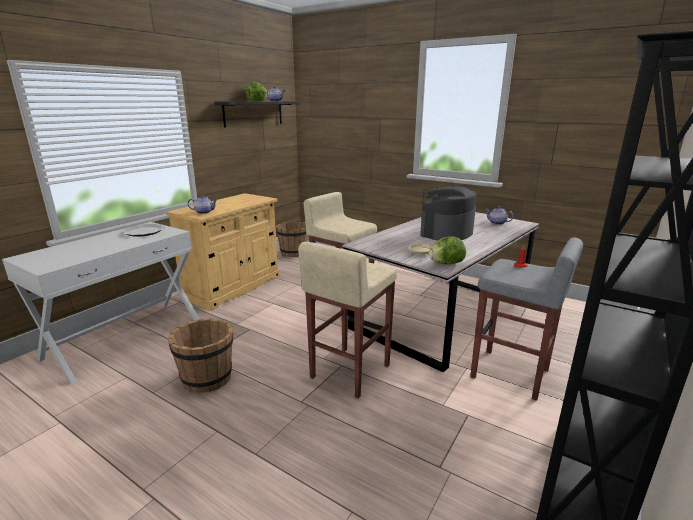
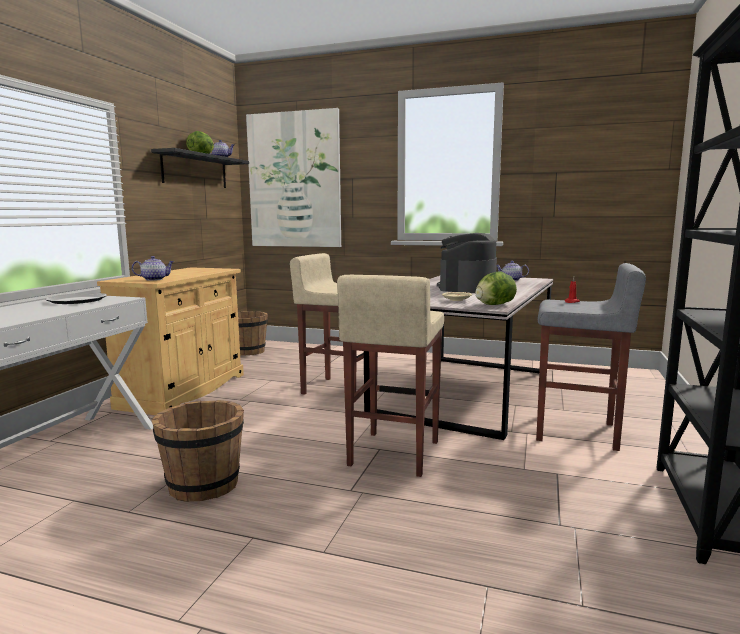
camera: 15 degrees left, 10 degrees down
none -> picture [246,108,341,247]

